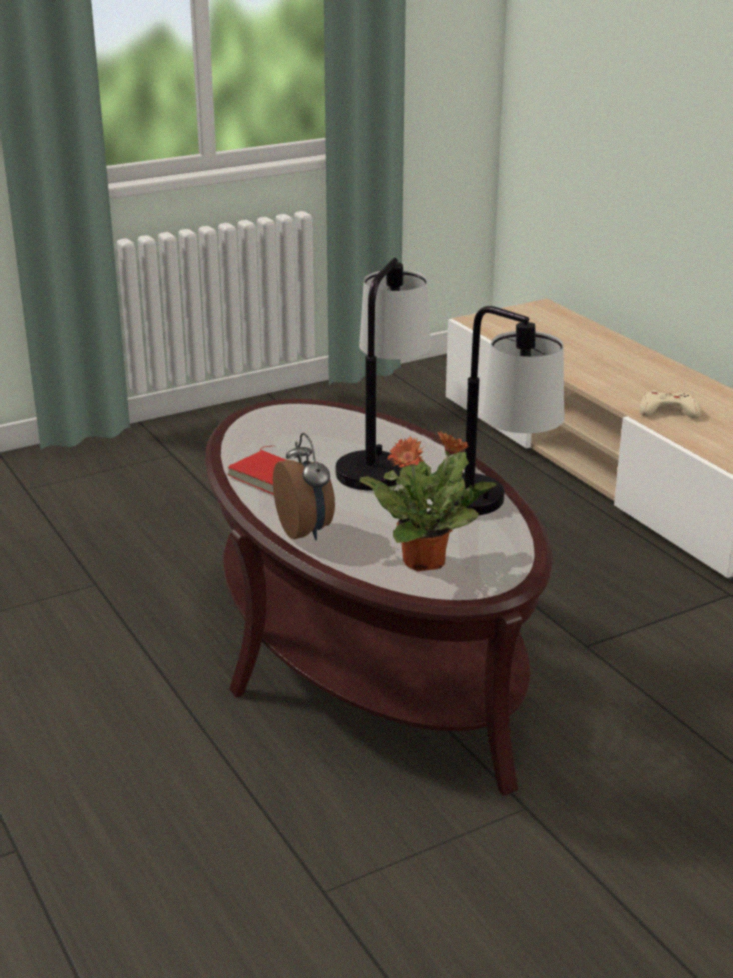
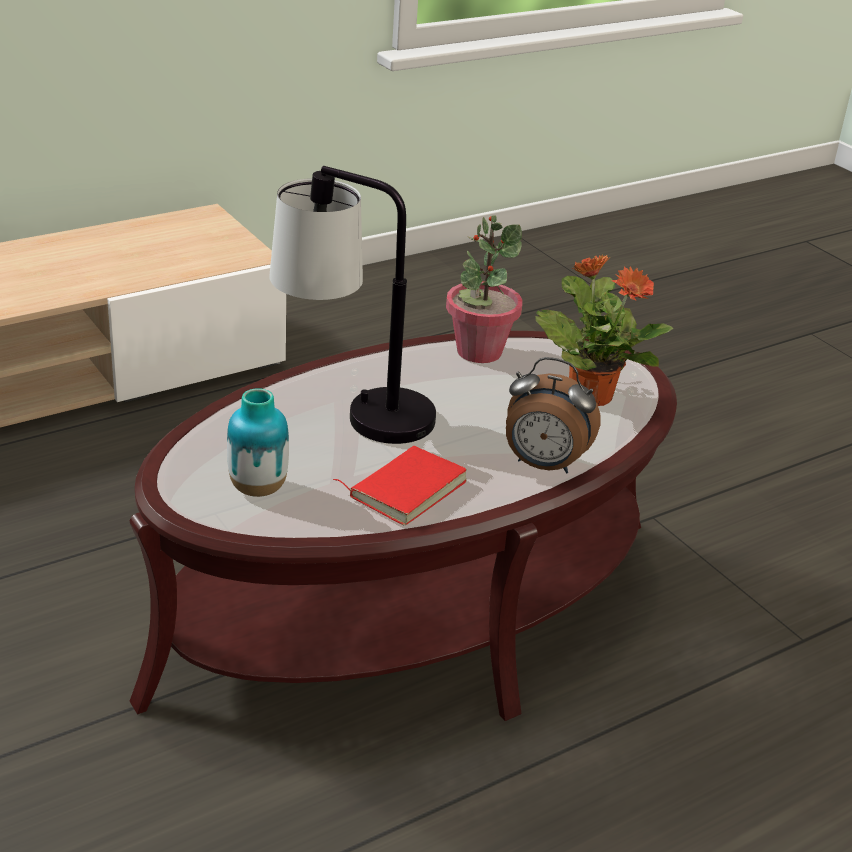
camera: 95 degrees left, 5 degrees up
alarm clock [273,433,335,540] -> alarm clock turned 135 degrees counterclockwise [506,357,600,473]
table lamp [455,306,564,515] -> potted plant [446,215,523,363]
beige game controller [640,390,701,419] -> none
none -> vase [227,388,289,497]

